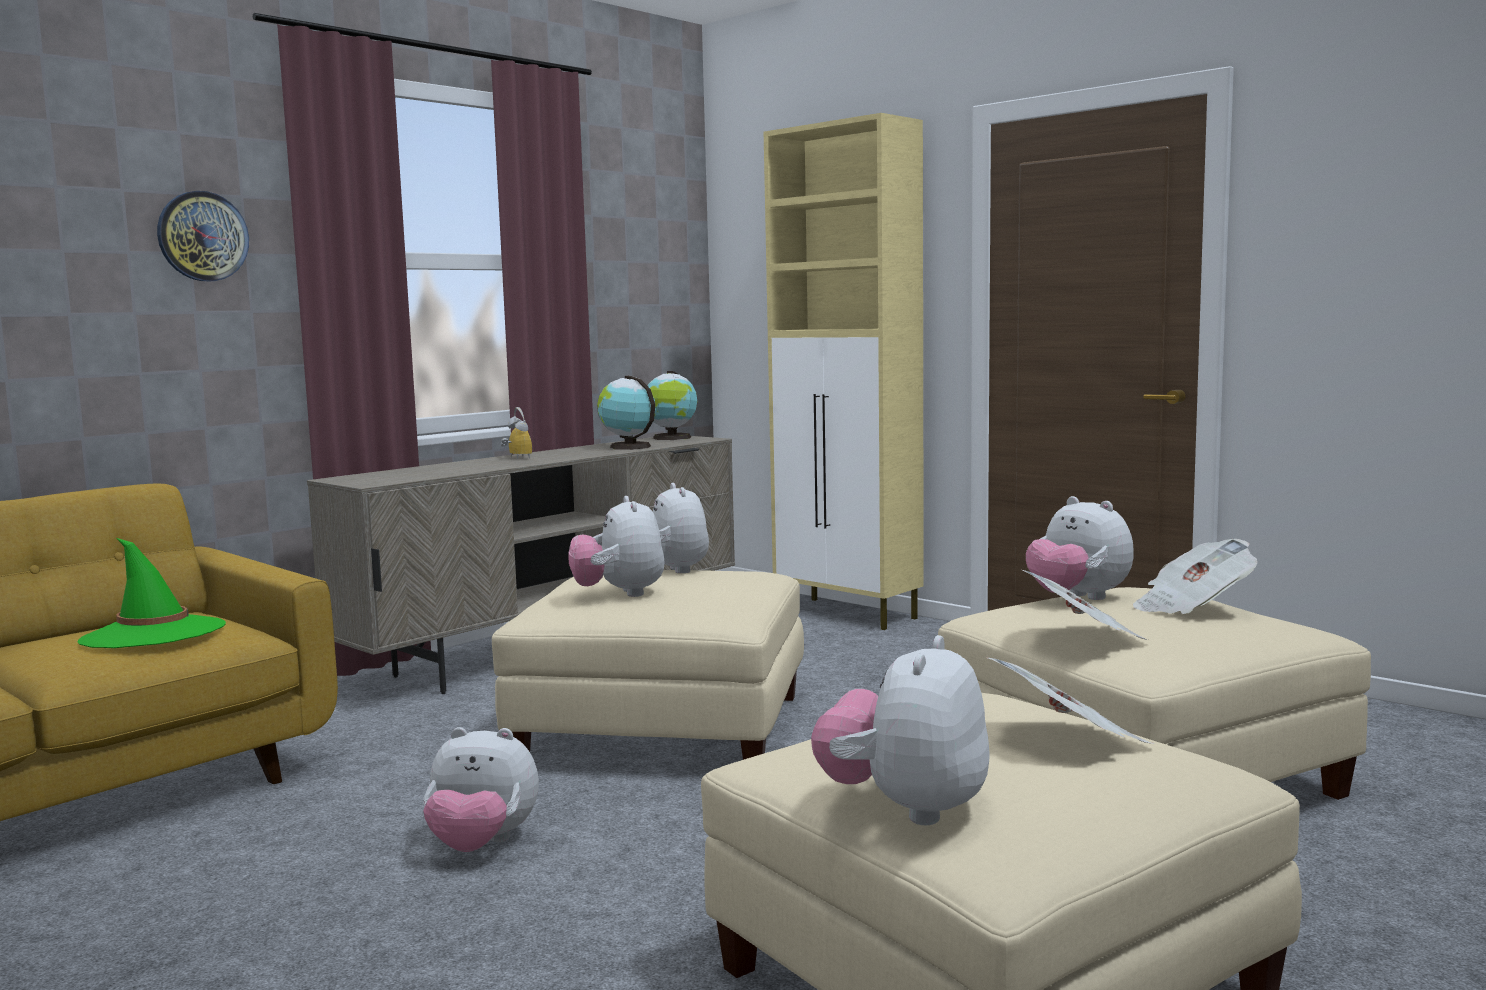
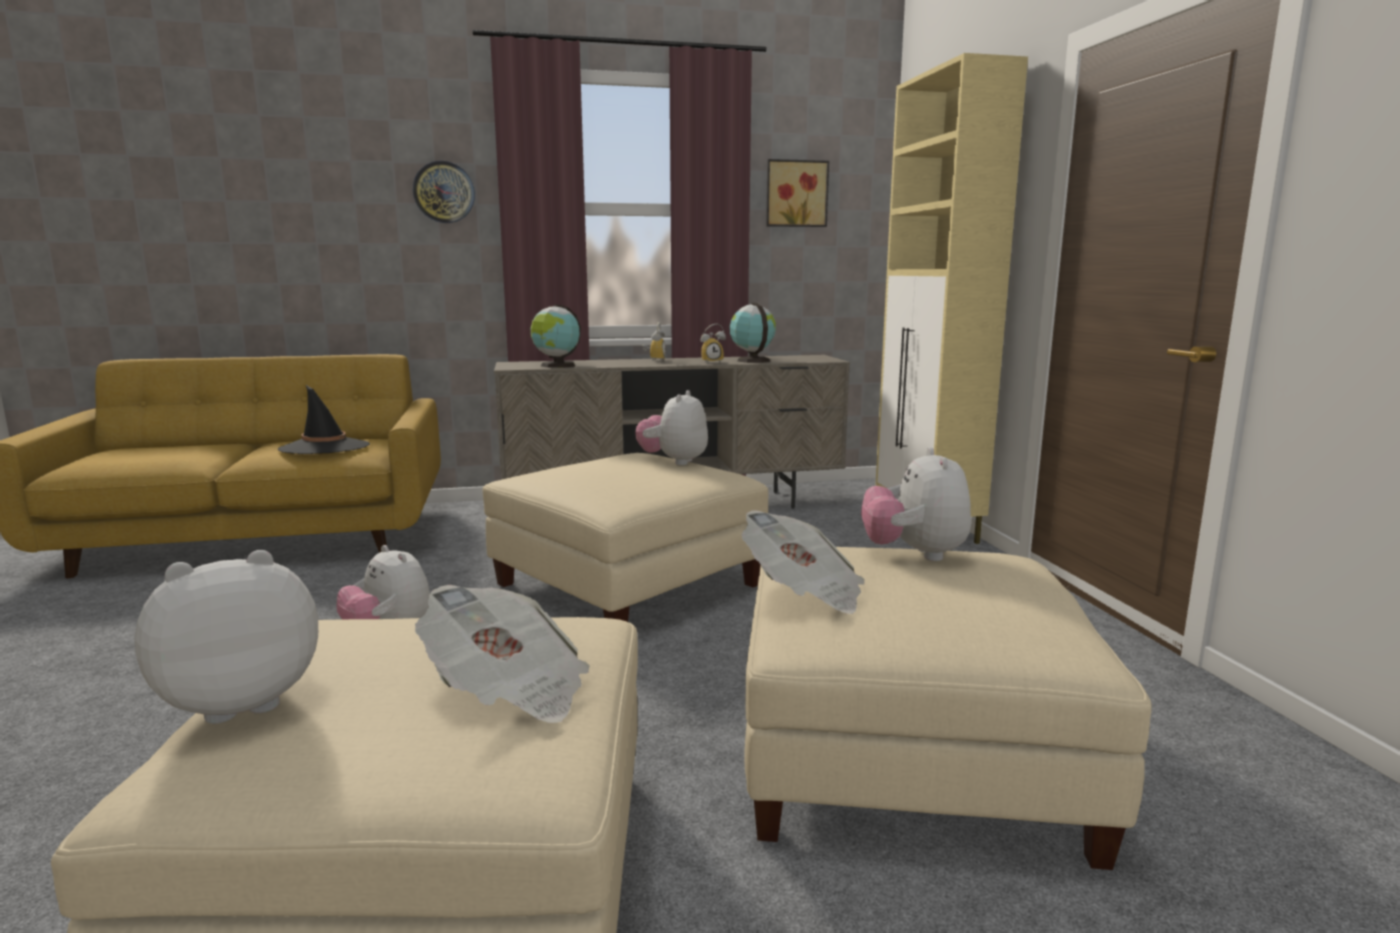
camera: 35 degrees right, 5 degrees up
green hat [77,538,226,648] -> black hat [277,385,370,454]
plush toy [569,496,665,597] -> none
globe [648,371,697,440] -> globe moved to [531,304,581,368]
newspaper [1133,539,1258,614] -> none
none -> alarm clock [701,323,726,363]
none -> picture [766,159,829,227]

